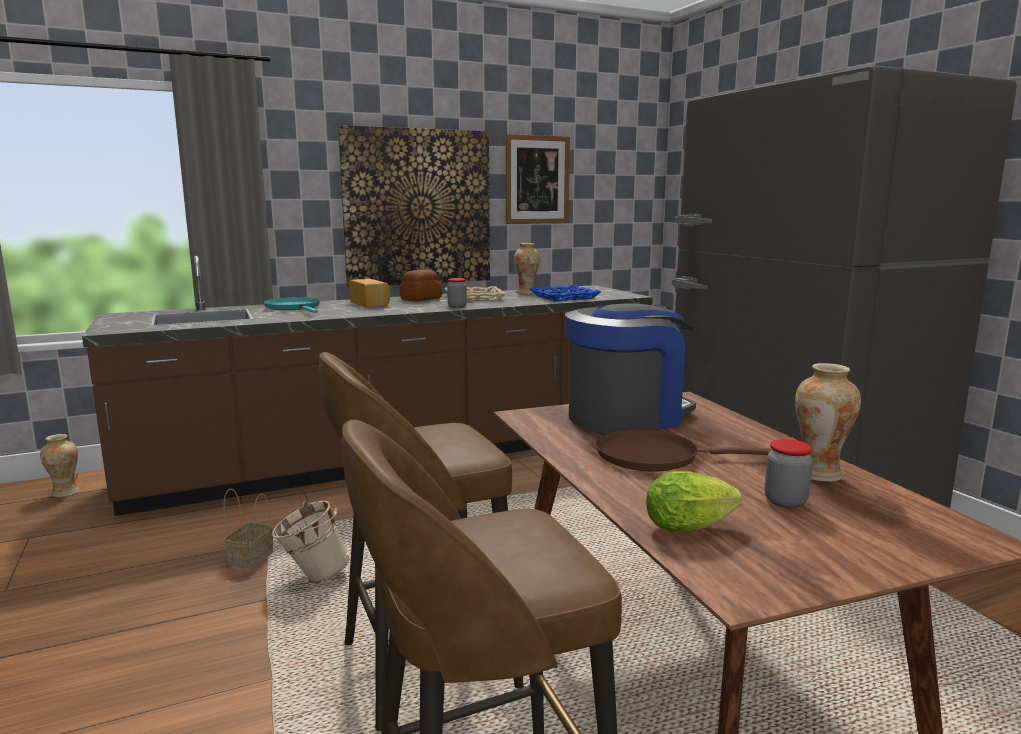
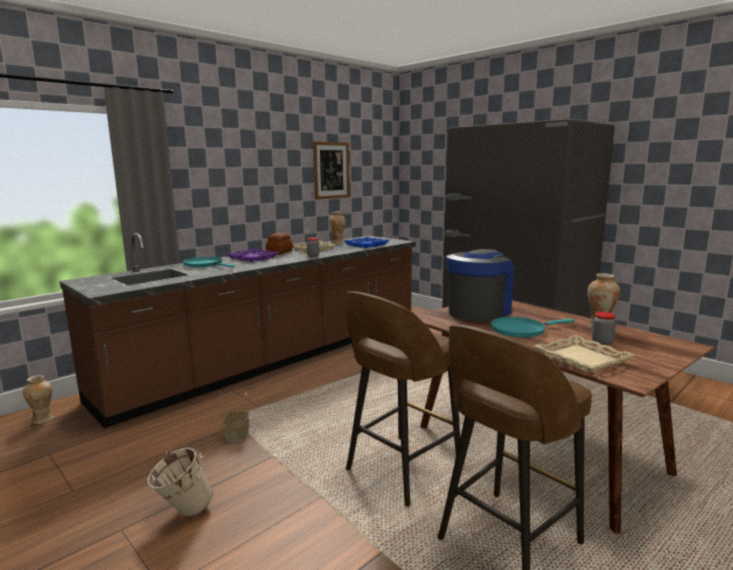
camera: 20 degrees left, 0 degrees up
beige bucket [272,501,349,583] -> beige bucket moved to [147,448,213,518]
picture [338,125,490,287] -> none
bread [349,278,390,307] -> purple tray [226,248,279,262]
brown frying pan [596,429,772,471] -> turquoise frying pan [491,317,575,338]
lettuce [646,471,742,532] -> beige tray [535,335,635,373]

